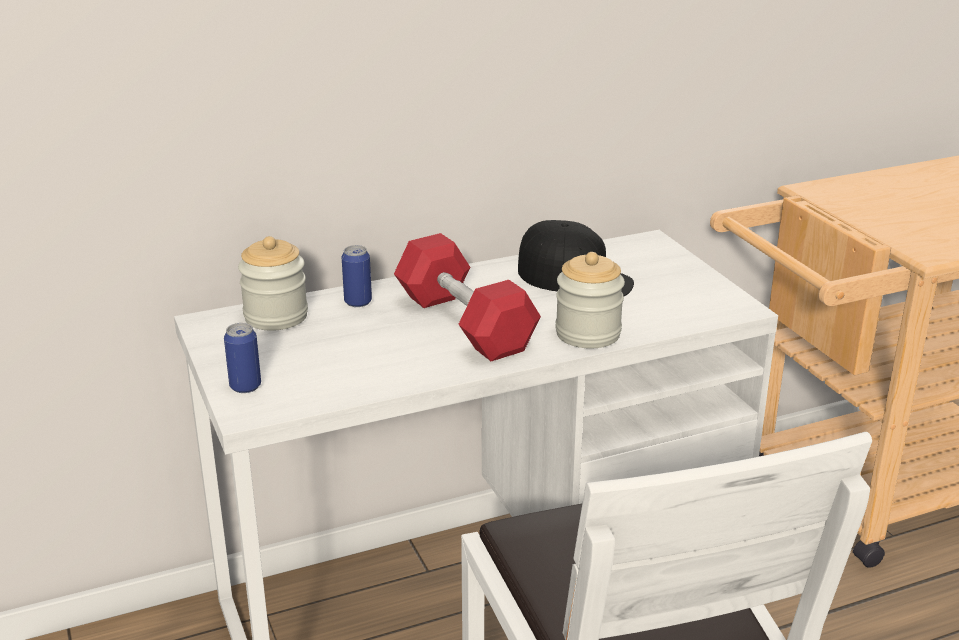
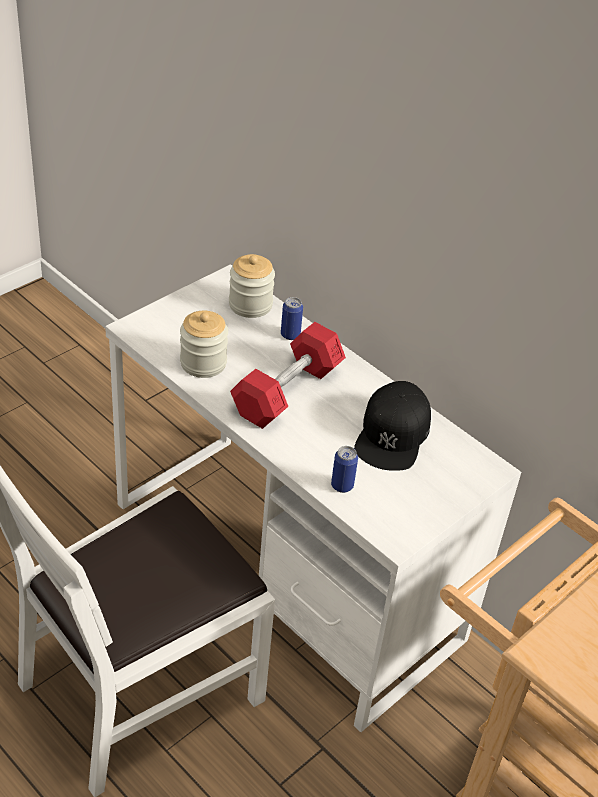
camera: 65 degrees right, 15 degrees up
can [224,323,261,393] -> can moved to [331,446,358,493]
jar [555,252,625,348] -> jar moved to [180,311,228,378]

